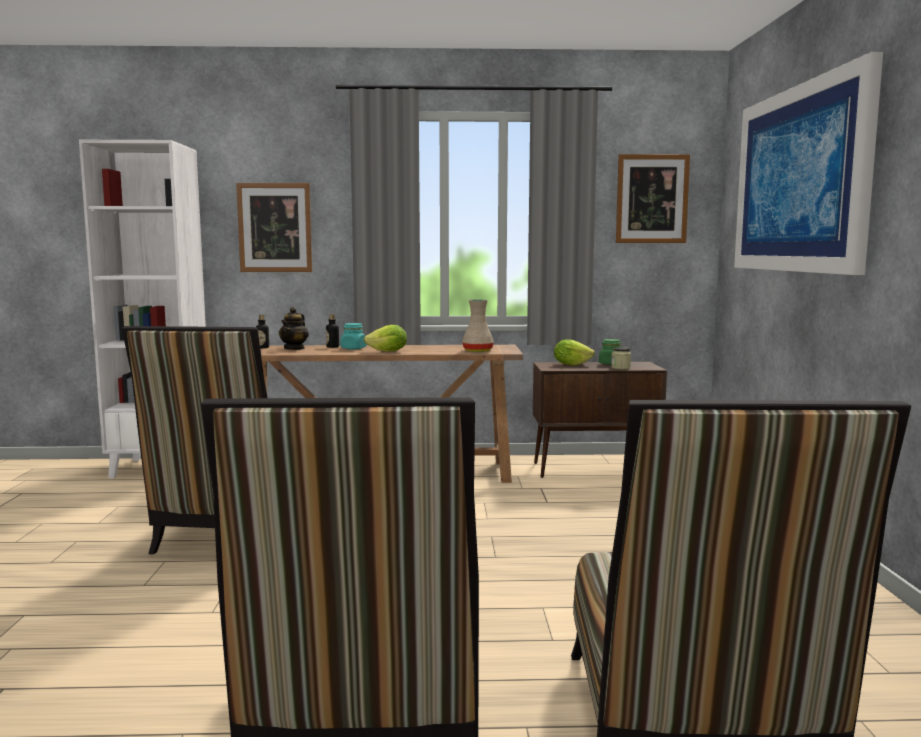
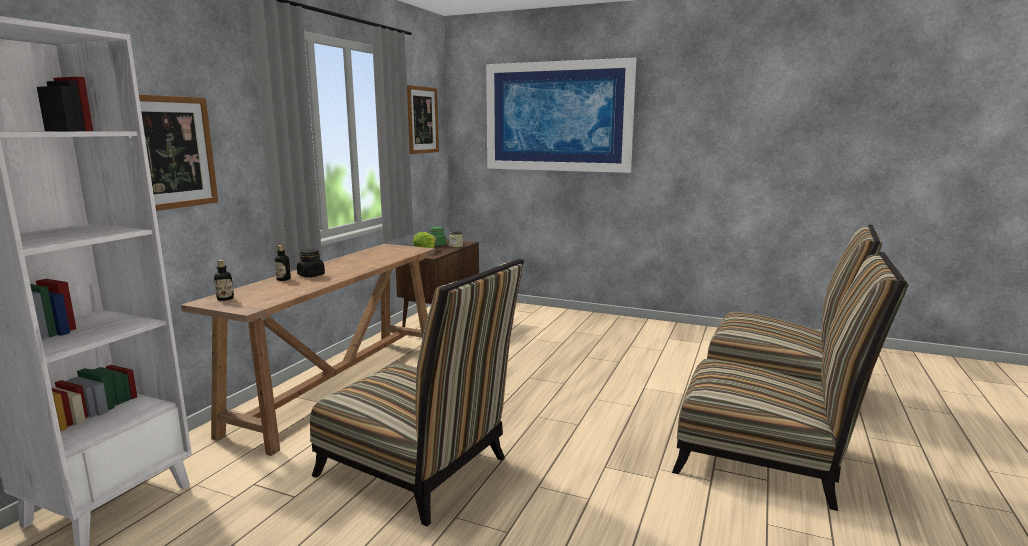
camera: 65 degrees left, 5 degrees up
teapot [279,307,309,350] -> none
turquoise jar [341,323,367,350] -> black jar [297,249,325,277]
lettuce [364,325,407,352] -> none
beige vase [462,299,494,352] -> none

